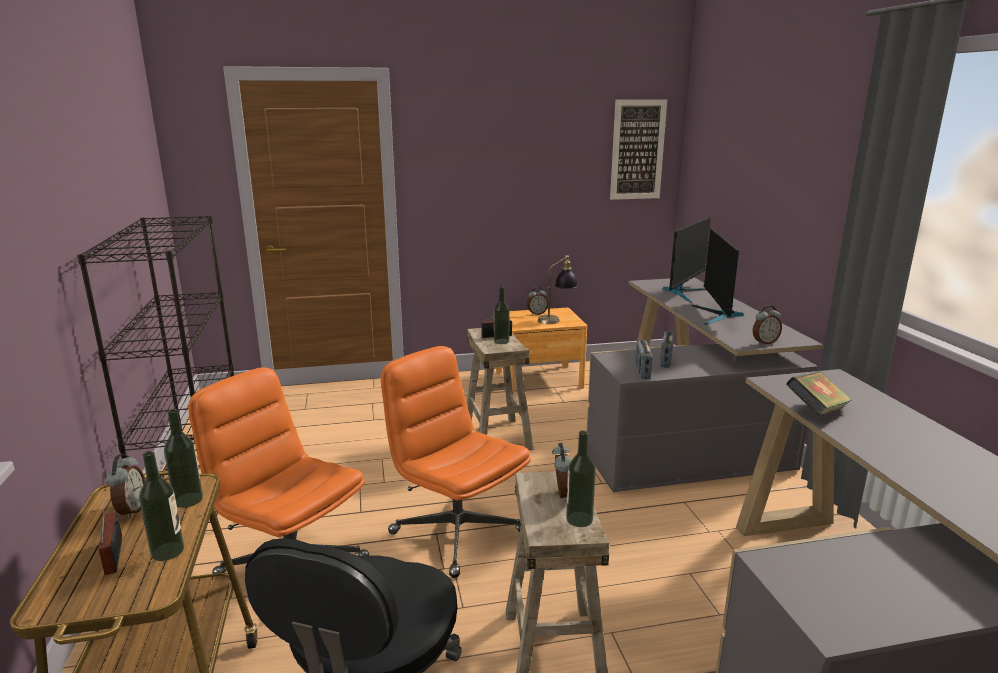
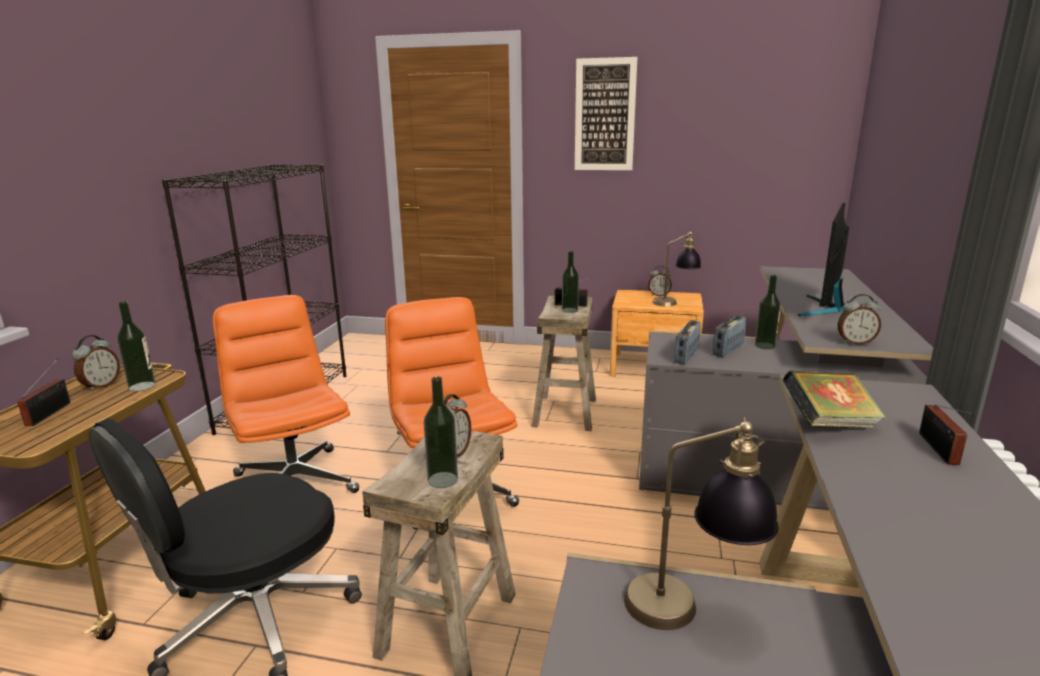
camera: 25 degrees right, 0 degrees up
bottle [139,451,184,561] -> bottle moved to [755,275,781,349]
picture [610,100,667,200] -> picture moved to [575,57,637,170]
monitor [662,217,710,302] -> none
none -> table lamp [624,418,779,630]
none -> radio [919,405,975,465]

